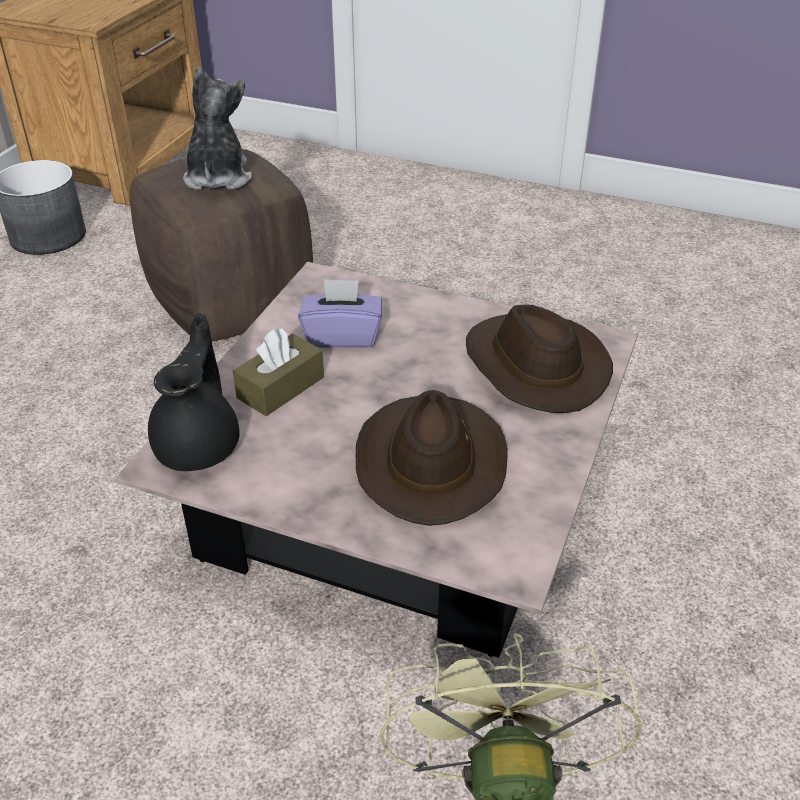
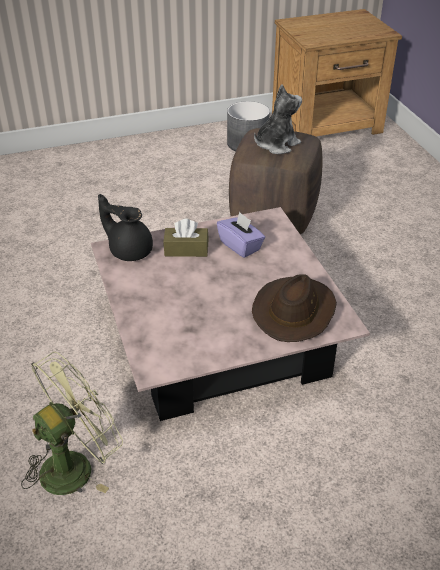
camera: 50 degrees right, 0 degrees up
black teapot [148,313,240,471] -> black teapot turned 120 degrees counterclockwise [98,194,153,261]
brown hat [356,390,508,526] -> none

